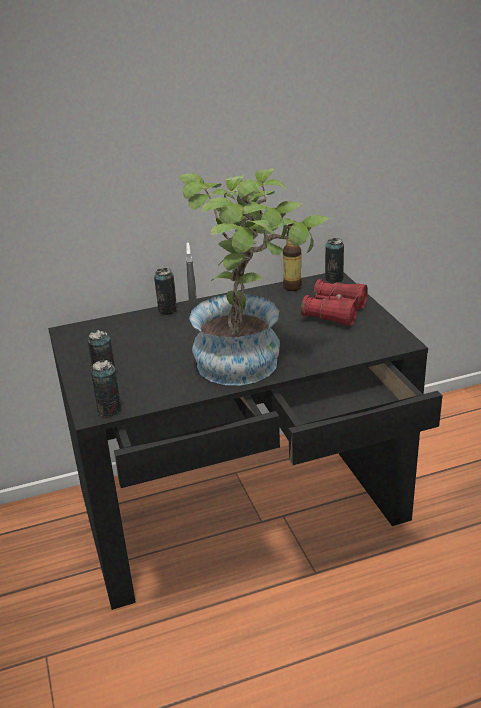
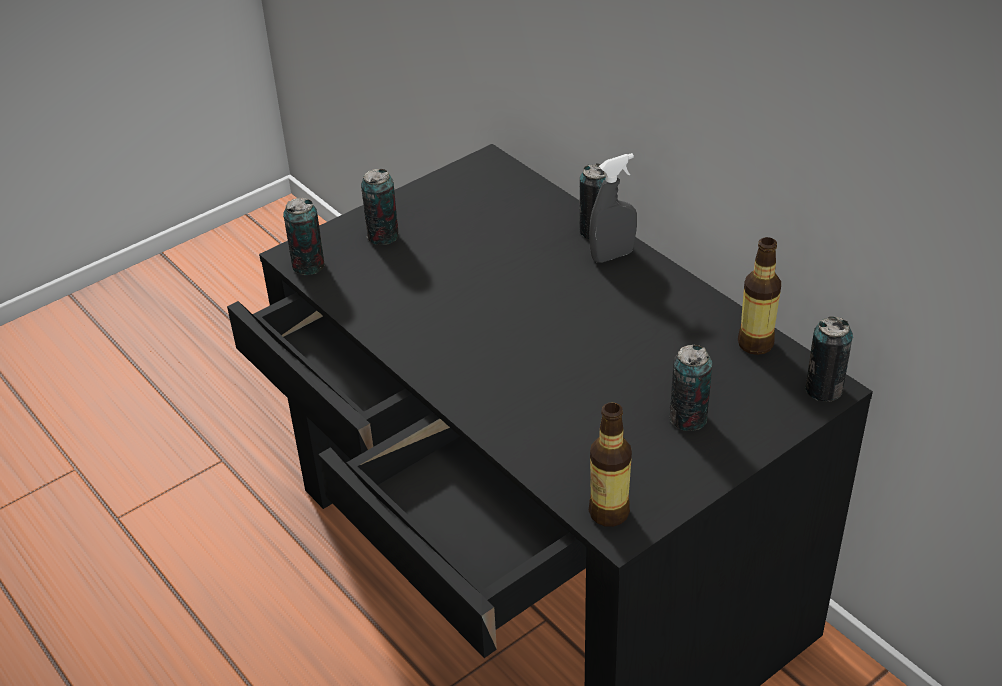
camera: 70 degrees right, 10 degrees up
potted plant [179,168,329,385] -> none
red binoculars [301,279,368,326] -> can [669,345,712,431]
none -> bottle [589,402,632,527]

